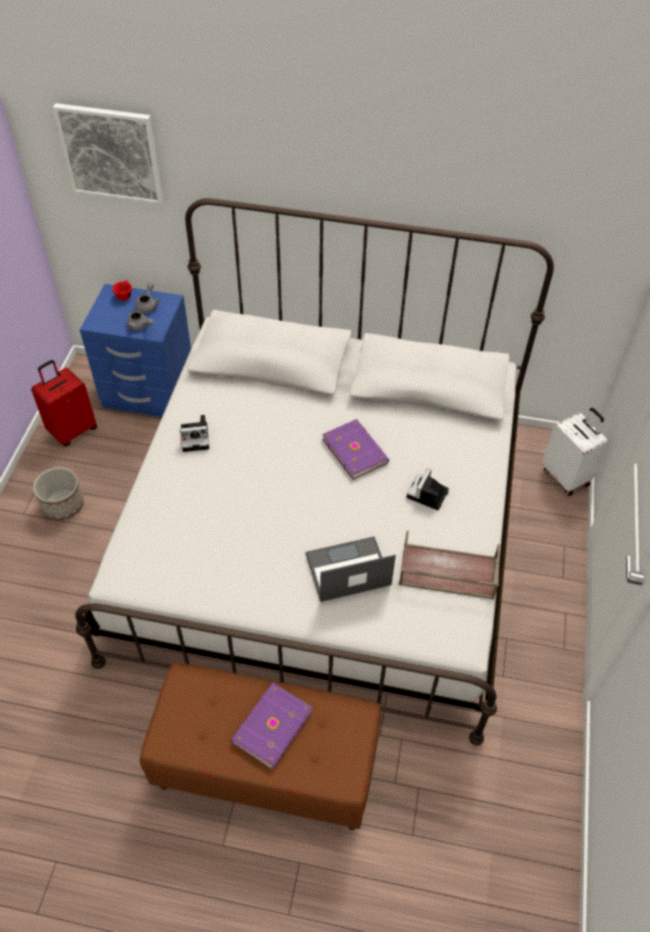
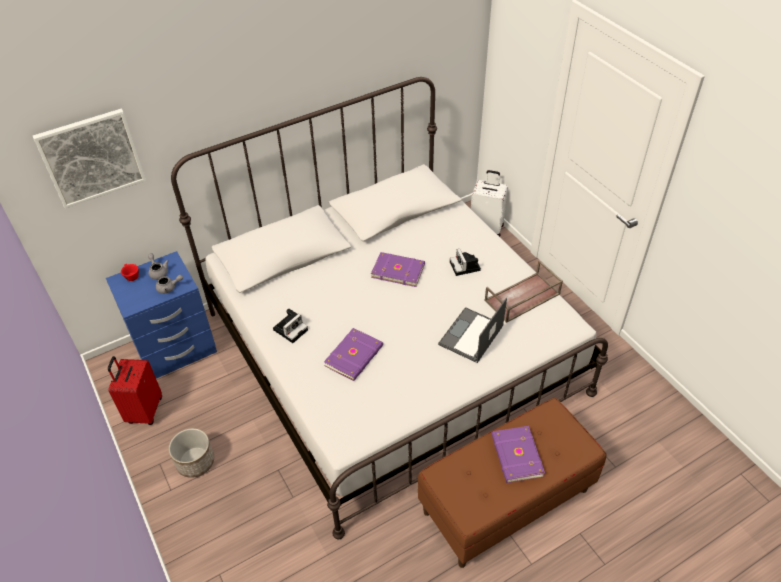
camera: 40 degrees left, 5 degrees down
none -> purple book [324,328,383,381]

